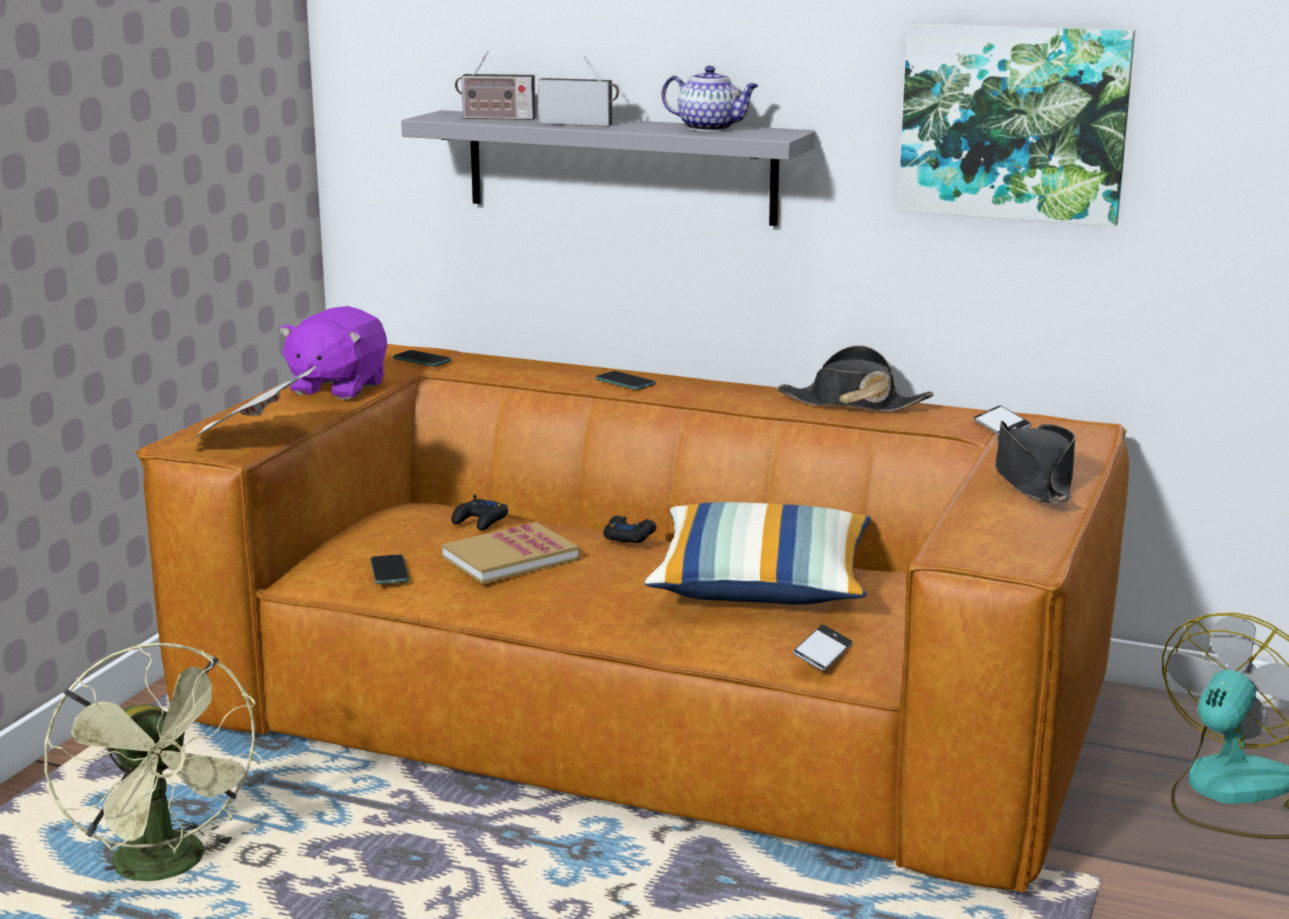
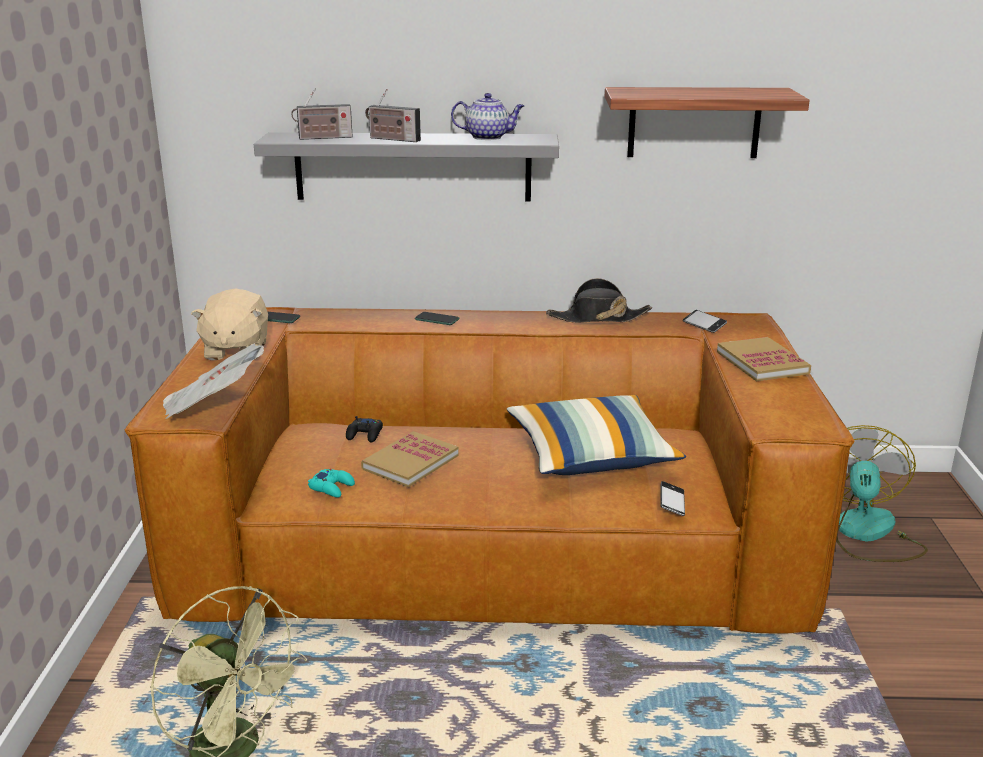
camera: 20 degrees left, 5 degrees up
purple plush toy [278,306,387,400] -> beige plush toy [191,289,268,360]
phone [370,554,409,584] -> turquoise game controller [308,469,355,498]
radio [538,56,619,126] -> radio turned 150 degrees counterclockwise [365,89,421,142]
black game controller [604,516,656,543] -> none
picture [898,23,1135,226] -> shelf [605,87,810,158]
black hat [995,421,1075,503] -> book [717,337,811,381]

